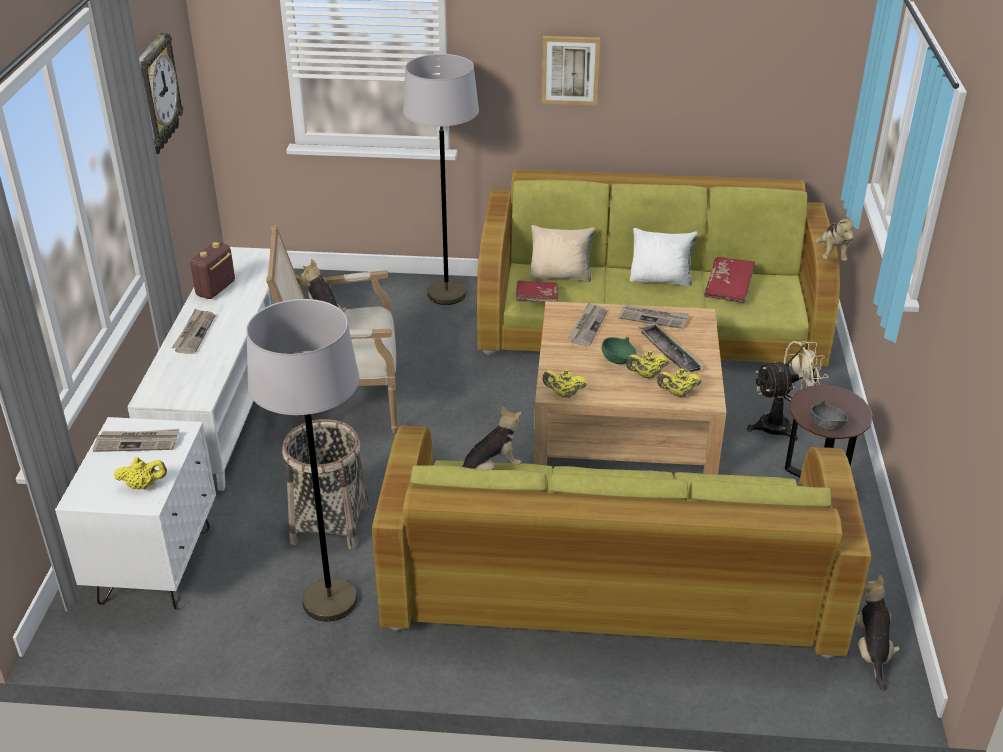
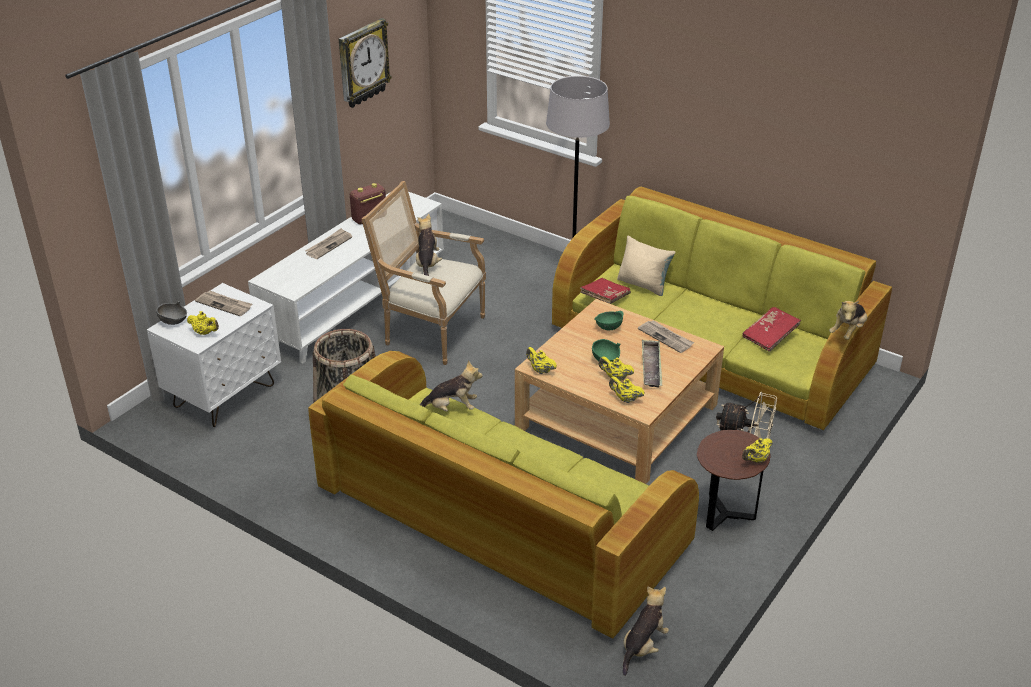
camera: 30 degrees right, 0 degrees up
grey floor lamp [246,299,359,621] -> none
picture [542,36,600,105] -> none
newspaper [568,302,607,347] -> green bowl [594,311,624,330]
white pillow [630,228,698,286] -> none
grey bowl [810,399,848,431] -> grey bowl moved to [156,301,187,325]
none -> yellow teapot [742,438,773,463]

